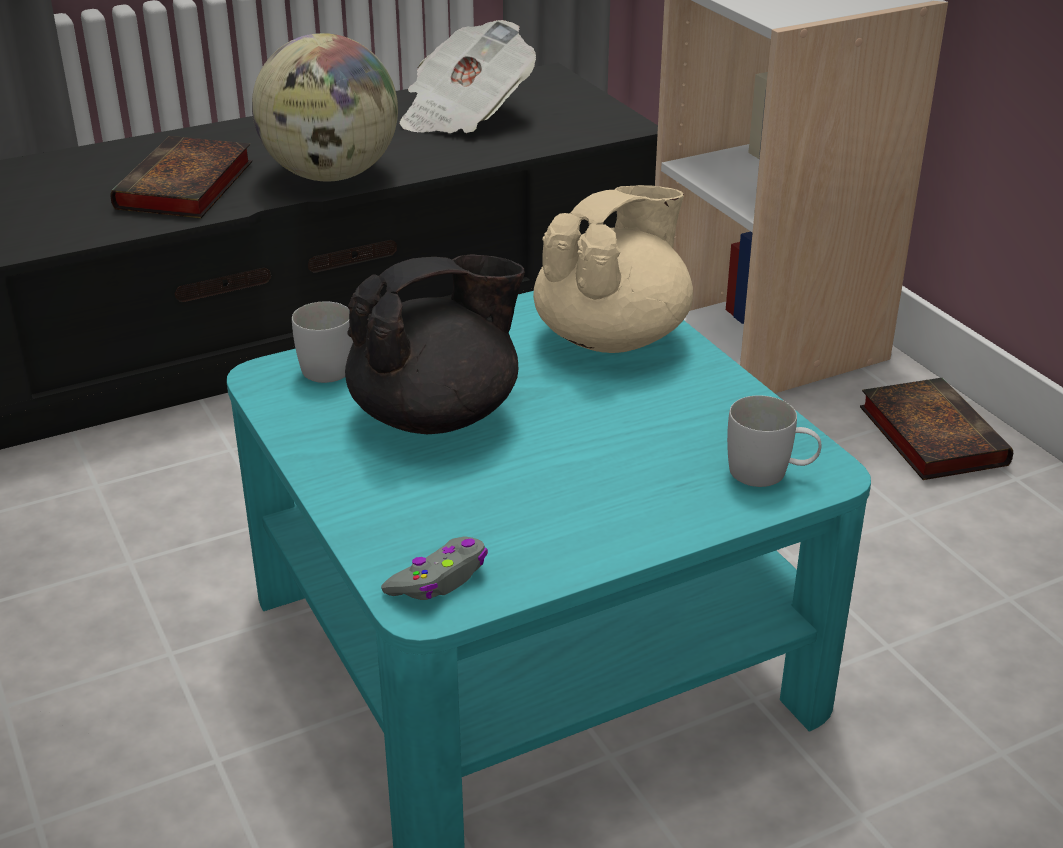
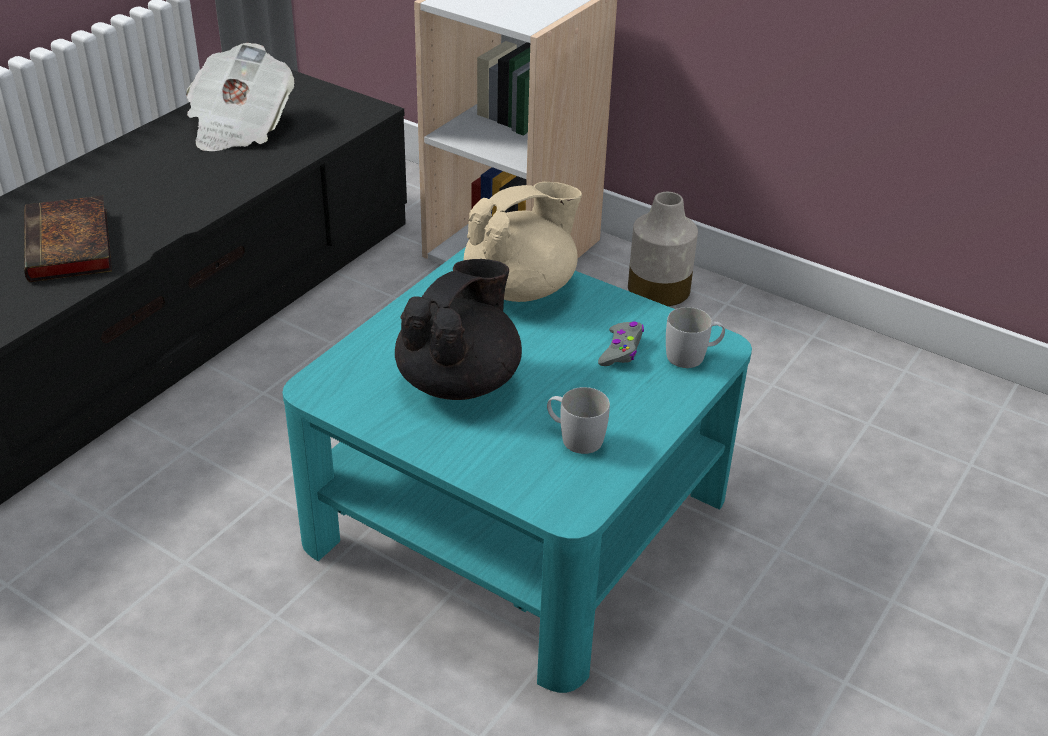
camera: 30 degrees left, 5 degrees up
globe [252,33,398,181] -> none
white mug [292,301,353,383] -> white mug moved to [547,387,610,454]
grey game controller [381,536,488,600] -> grey game controller moved to [598,322,644,366]
beige teapot [533,185,693,353] -> beige teapot turned 45 degrees clockwise [464,182,582,302]
book [860,377,1013,480] -> beige vase [628,192,698,306]

